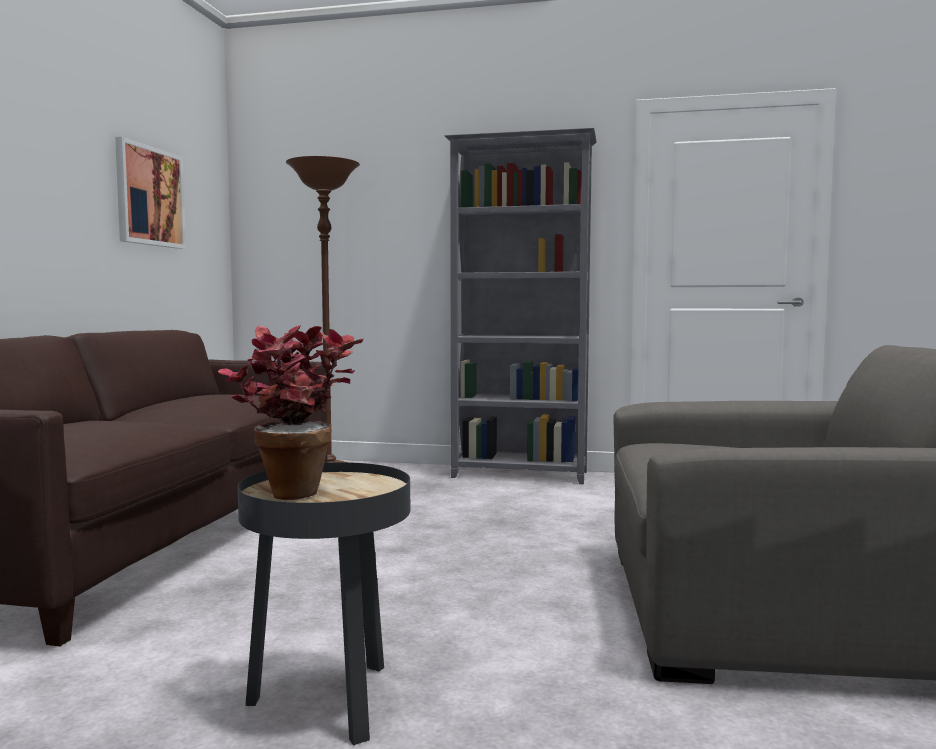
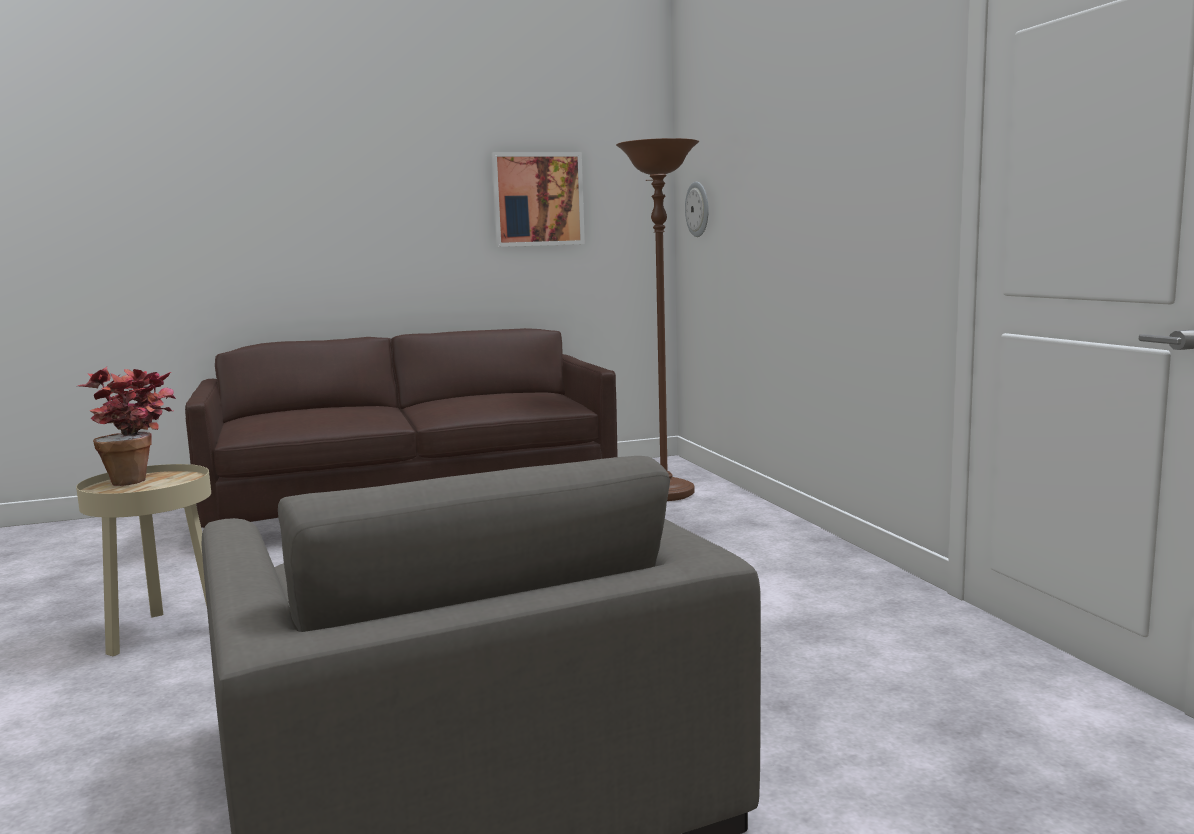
camera: 60 degrees right, 5 degrees up
black side table [238,462,410,745] -> beige side table [76,464,211,656]
grey bookcase [444,128,597,484] -> none
none -> wall clock [685,182,709,237]

